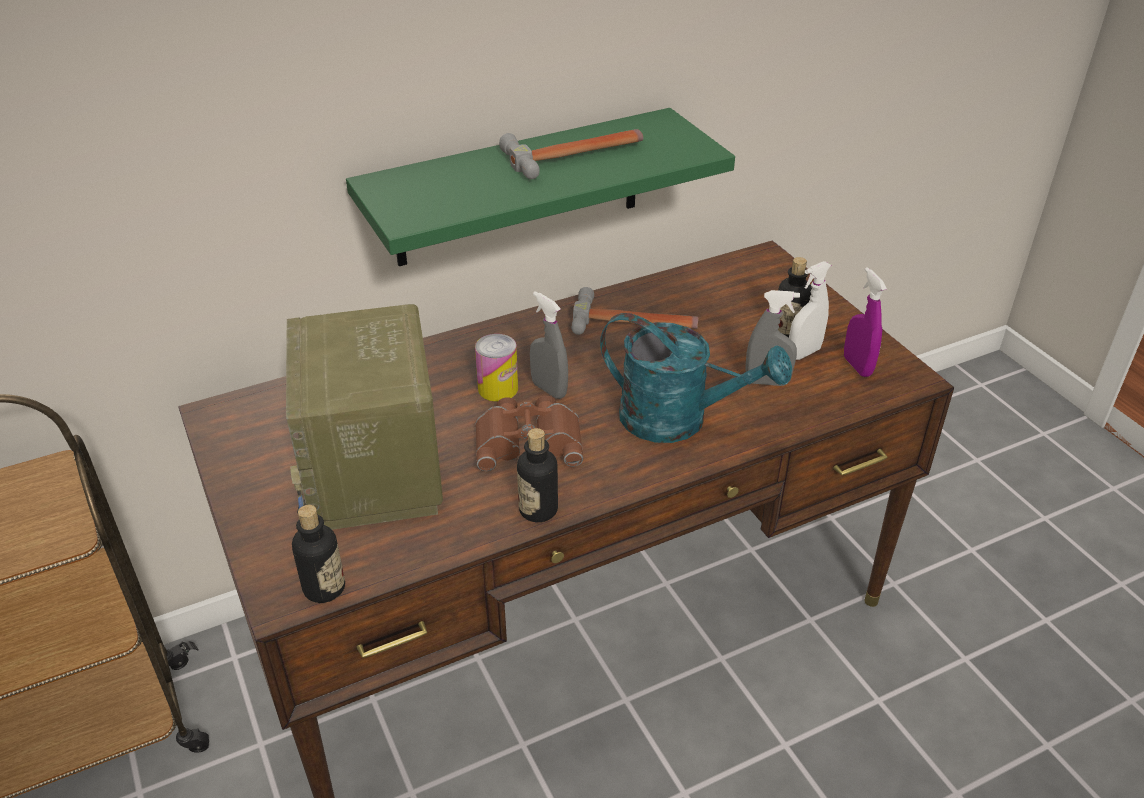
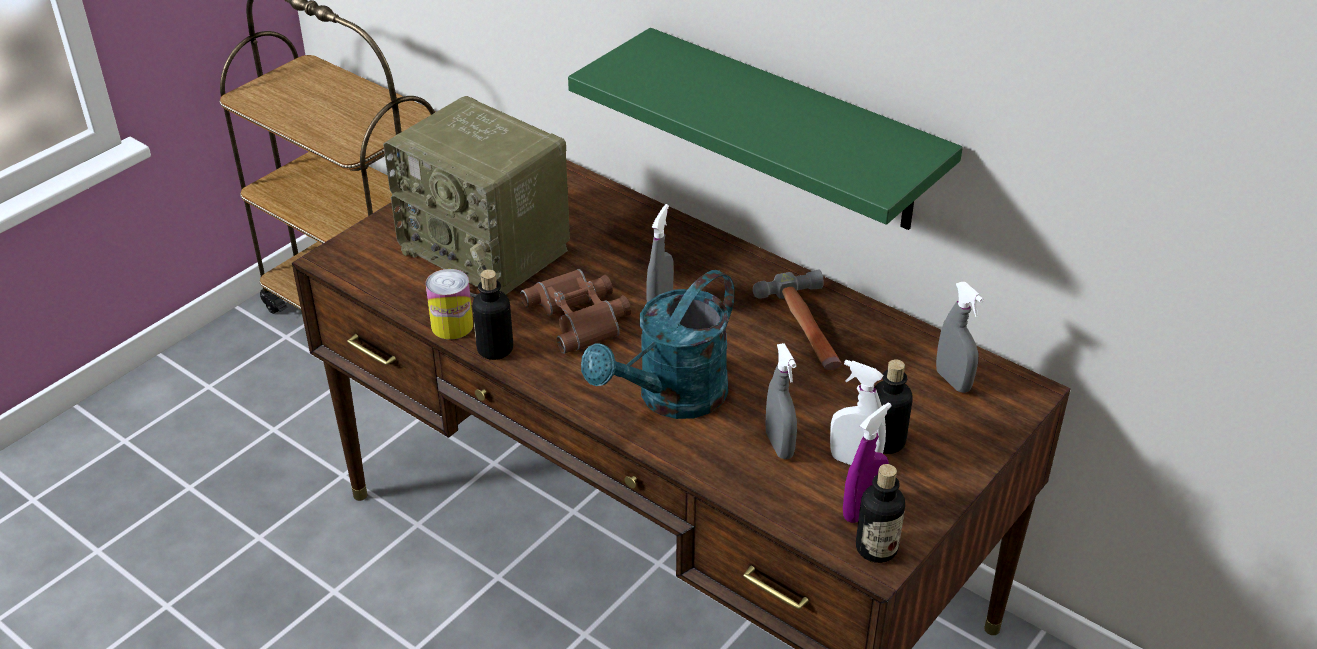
camera: 65 degrees right, 0 degrees up
radio [286,304,443,530] -> radio turned 105 degrees counterclockwise [383,96,570,297]
bottle [292,505,345,603] -> bottle moved to [856,464,905,563]
can [475,334,518,402] -> can moved to [426,269,473,339]
hammer [499,129,643,179] -> none
turquoise watering can [600,313,792,443] -> turquoise watering can turned 45 degrees clockwise [581,270,735,419]
none -> grey spray bottle [936,282,984,393]

